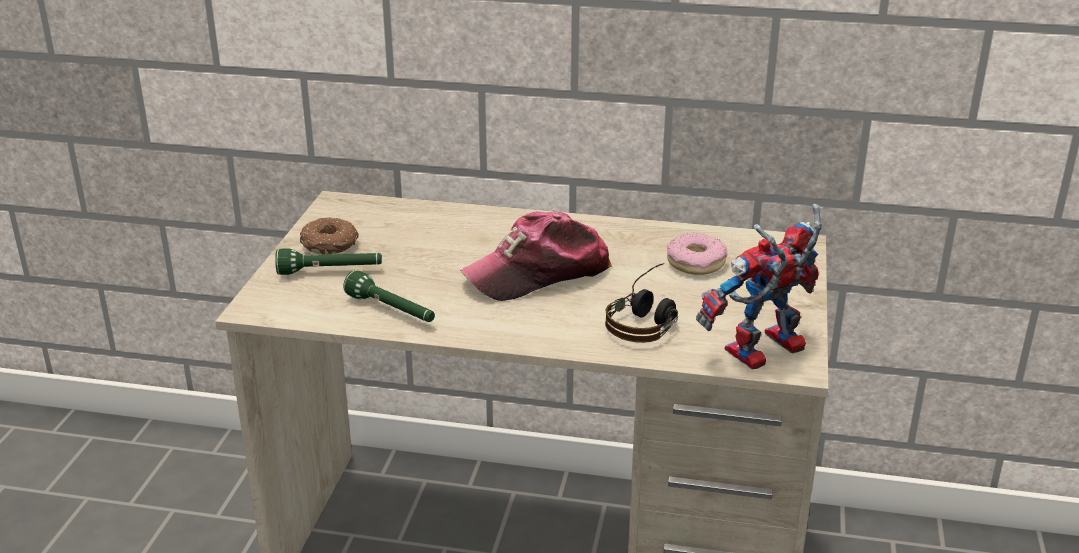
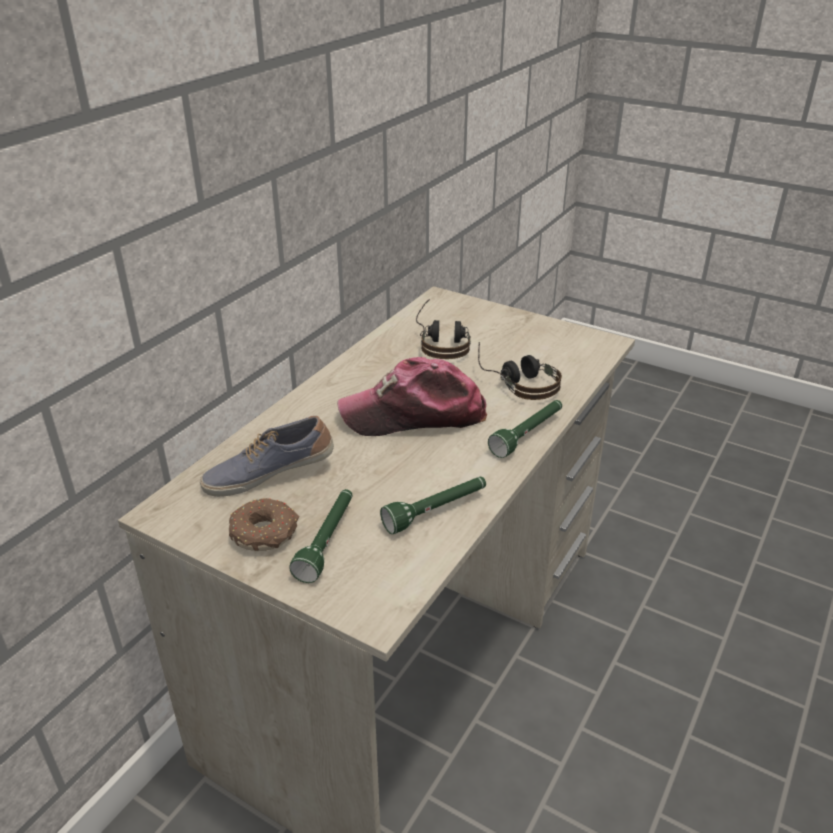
camera: 70 degrees left, 5 degrees up
cap [460,211,612,301] -> cap turned 90 degrees clockwise [337,357,487,436]
donut [667,233,727,275] -> headphones [416,299,471,359]
toy robot [696,204,822,369] -> none
none -> shoe [200,416,334,497]
none -> green flashlight [488,400,562,458]

